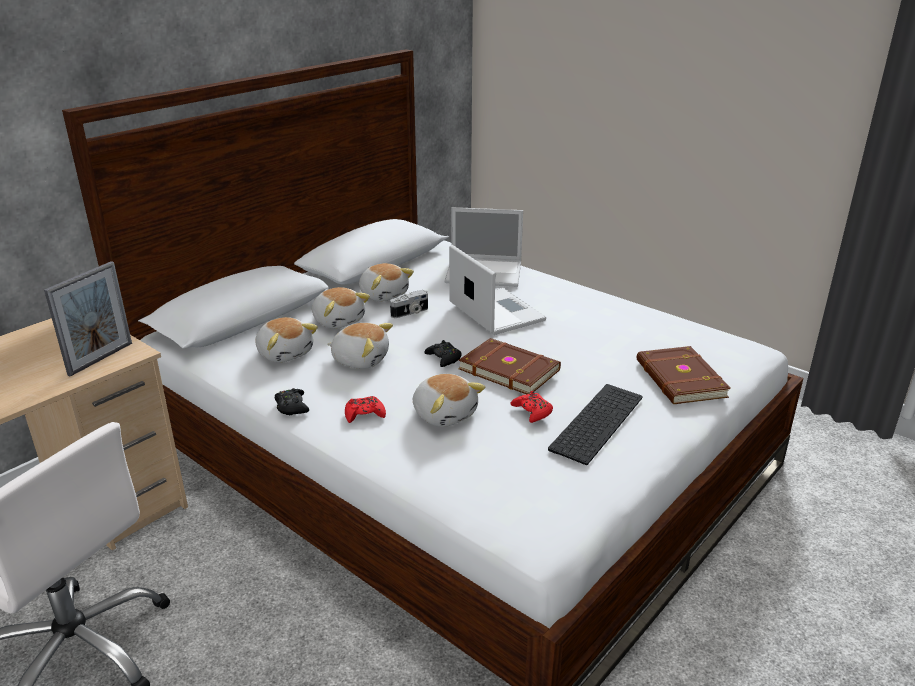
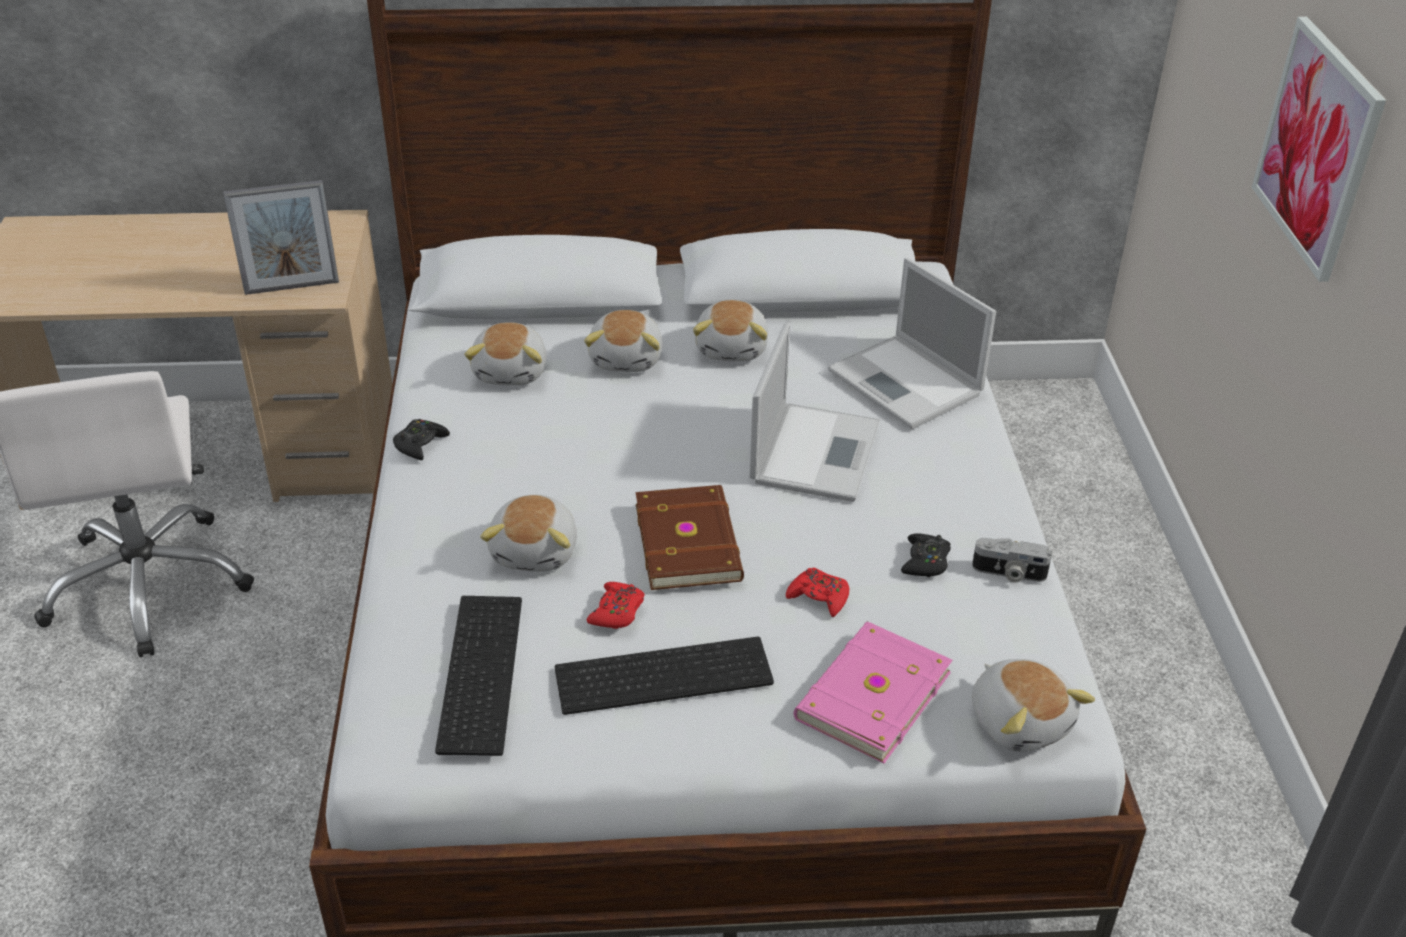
camera: 45 degrees right, 10 degrees up
plush toy [327,323,393,369] -> plush toy moved to [972,659,1095,752]
red game controller [345,396,386,423] -> red game controller moved to [786,567,849,617]
camera [390,290,428,318] -> camera moved to [972,538,1052,582]
black game controller [424,340,462,367] -> black game controller moved to [901,534,951,577]
brown book [637,346,731,404] -> pink book [794,622,953,763]
none -> keyboard [435,596,522,756]
none -> picture [1252,17,1387,282]

